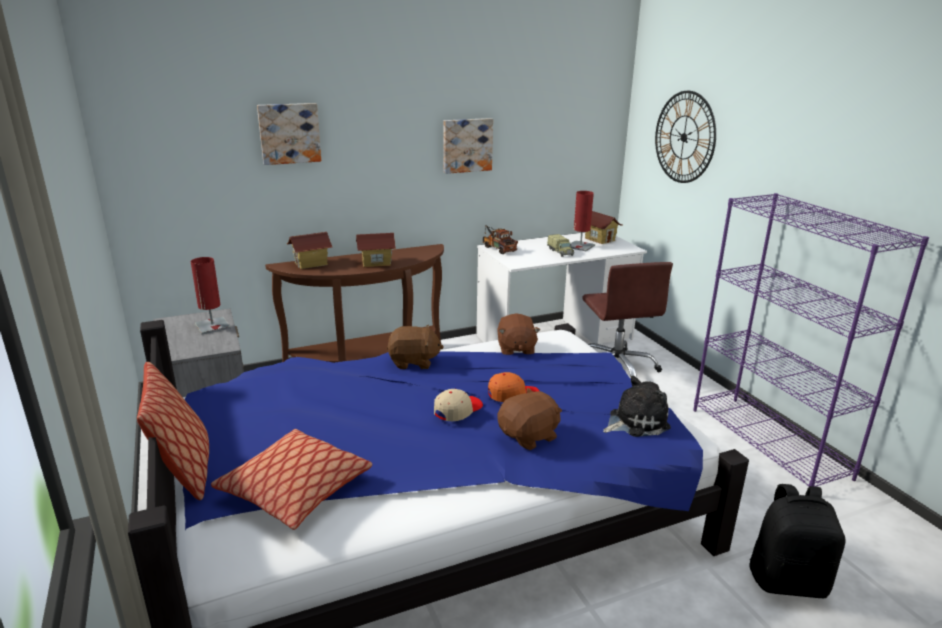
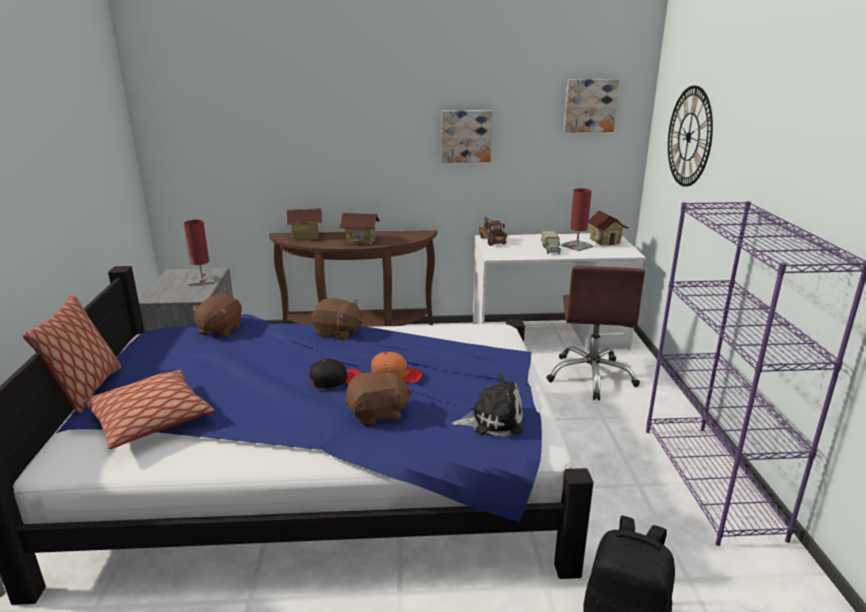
camera: 20 degrees right, 0 degrees up
picture [257,103,321,165] -> picture moved to [563,79,619,132]
beige cap [434,389,483,421] -> black cap [309,359,361,389]
brown plush toy [498,313,540,355] -> brown plush toy moved to [191,294,242,338]

